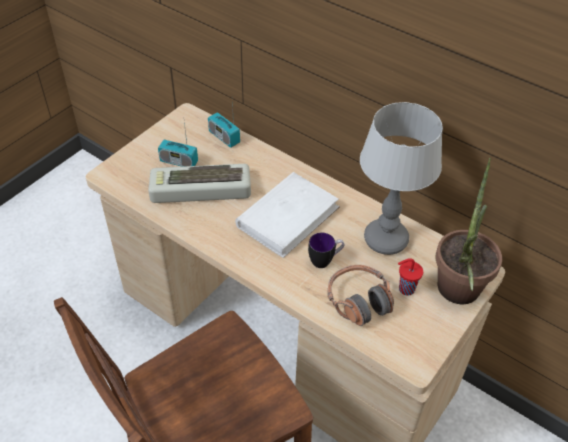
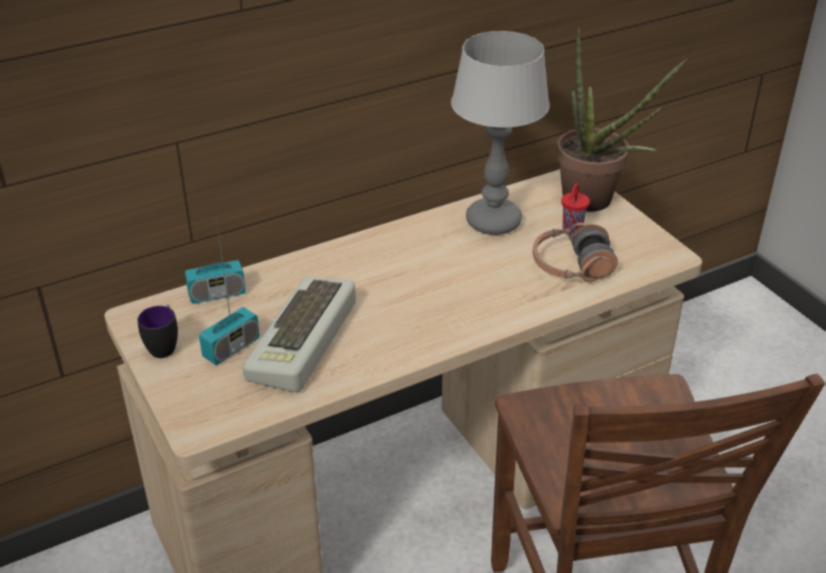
camera: 65 degrees left, 10 degrees down
white book [235,172,340,258] -> none
mug [308,233,344,268] -> mug moved to [137,304,178,358]

